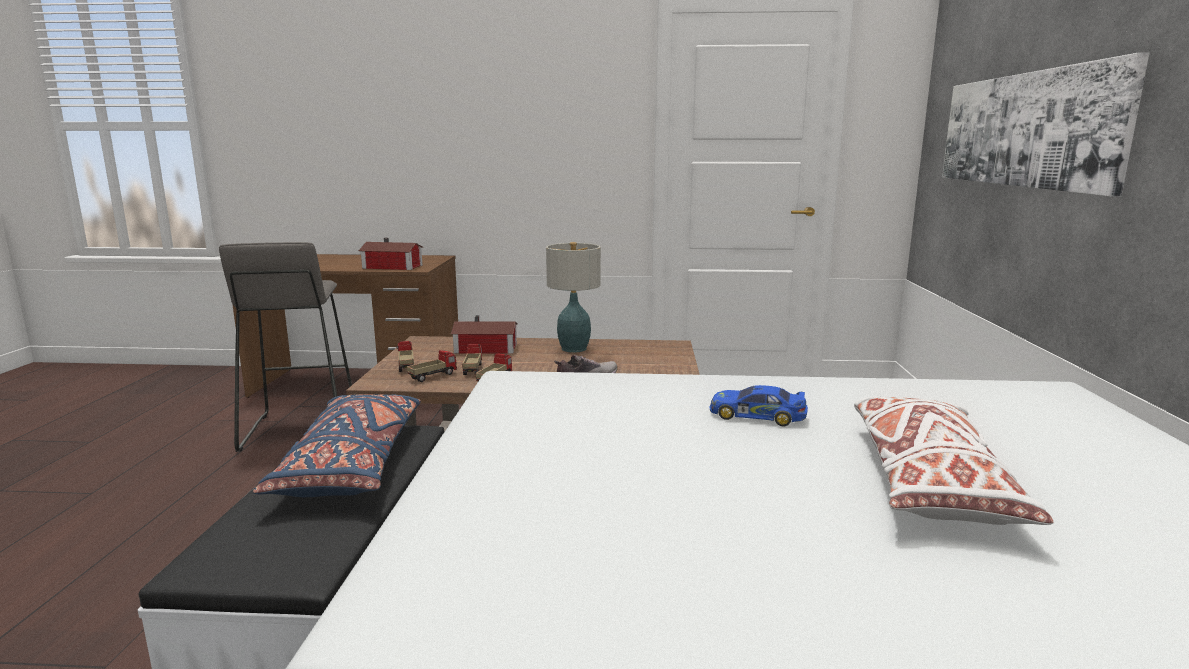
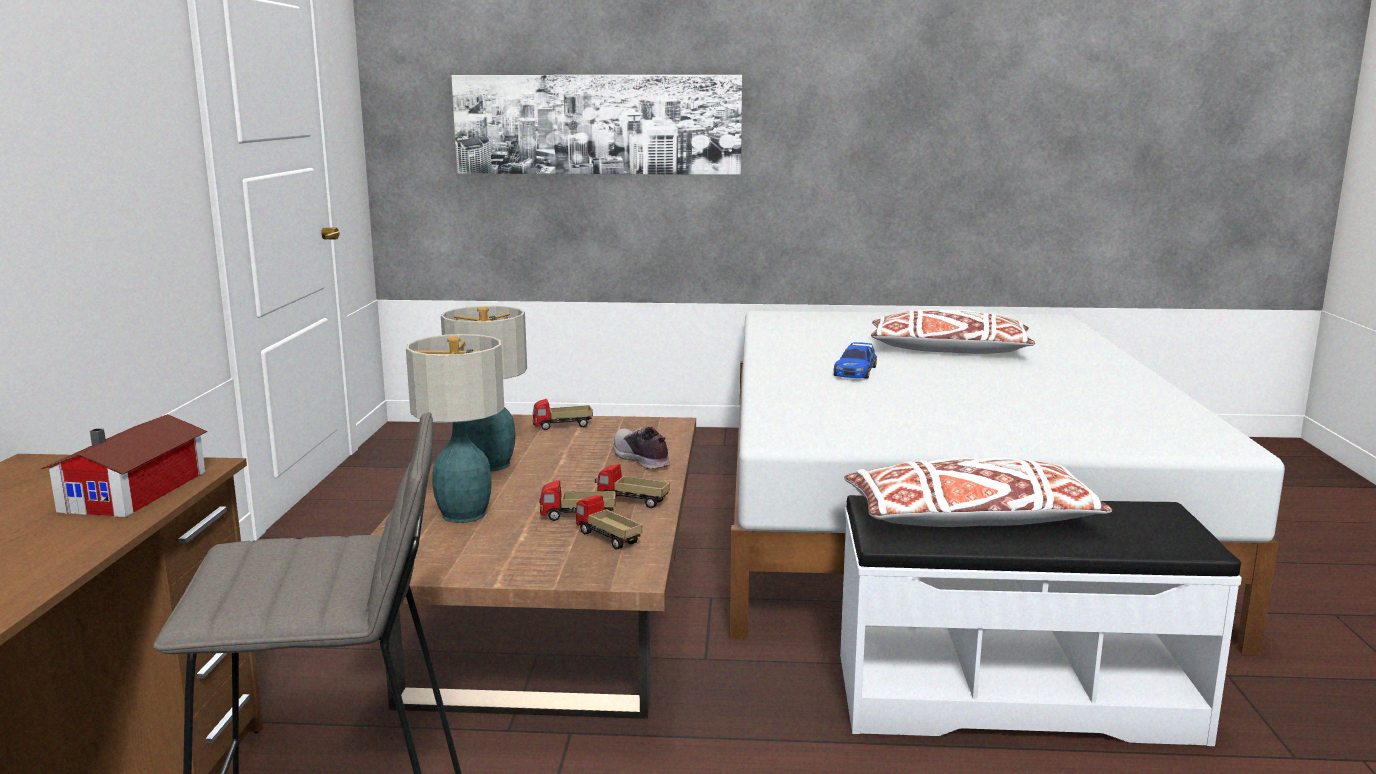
camera: 90 degrees left, 0 degrees up
blue pillow [253,394,421,497] -> white pillow [844,457,1113,527]
toy truck [397,341,414,372] -> toy truck moved to [533,399,593,430]
toy house [451,315,518,354] -> table lamp [406,334,504,523]

